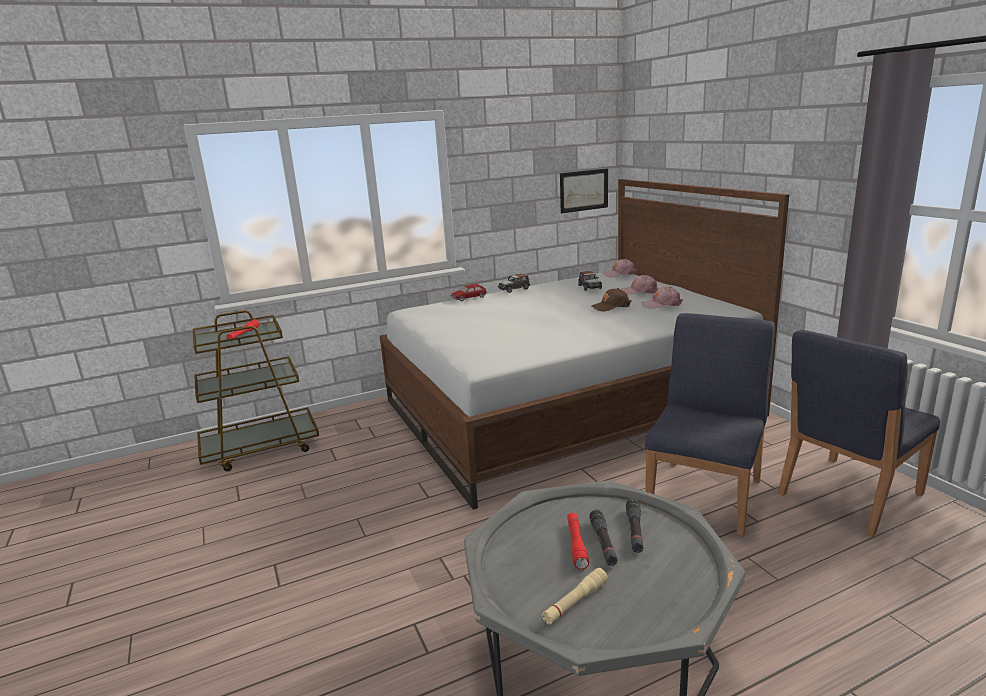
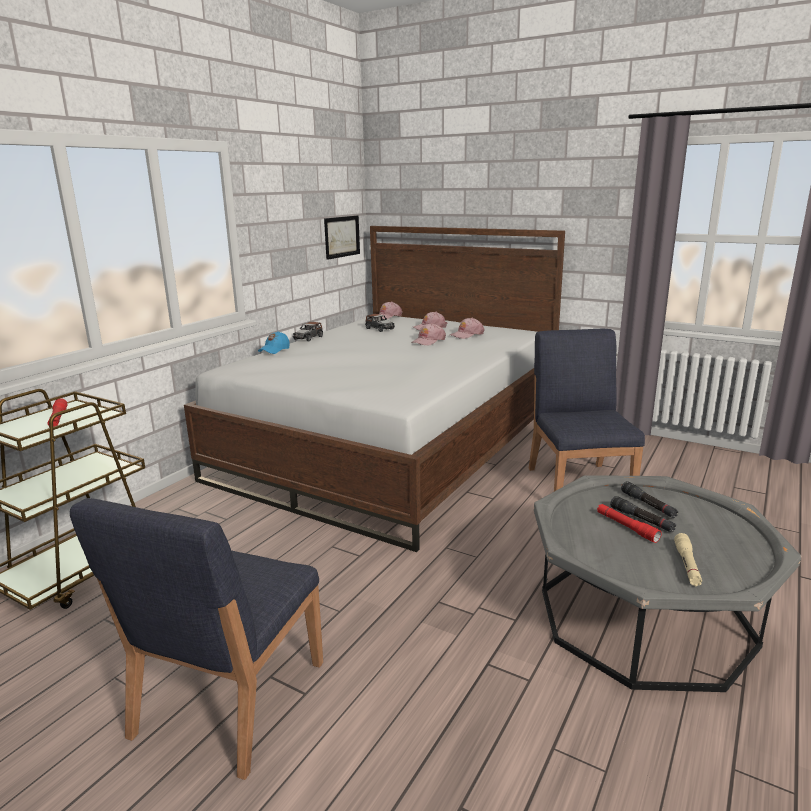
camera: 35 degrees left, 0 degrees up
toy car [451,284,487,301] -> blue cap [258,331,290,354]
brown cap [591,288,631,311] -> pink cap [411,323,446,346]
blue chair [778,330,940,536] -> blue chair moved to [70,498,323,780]

